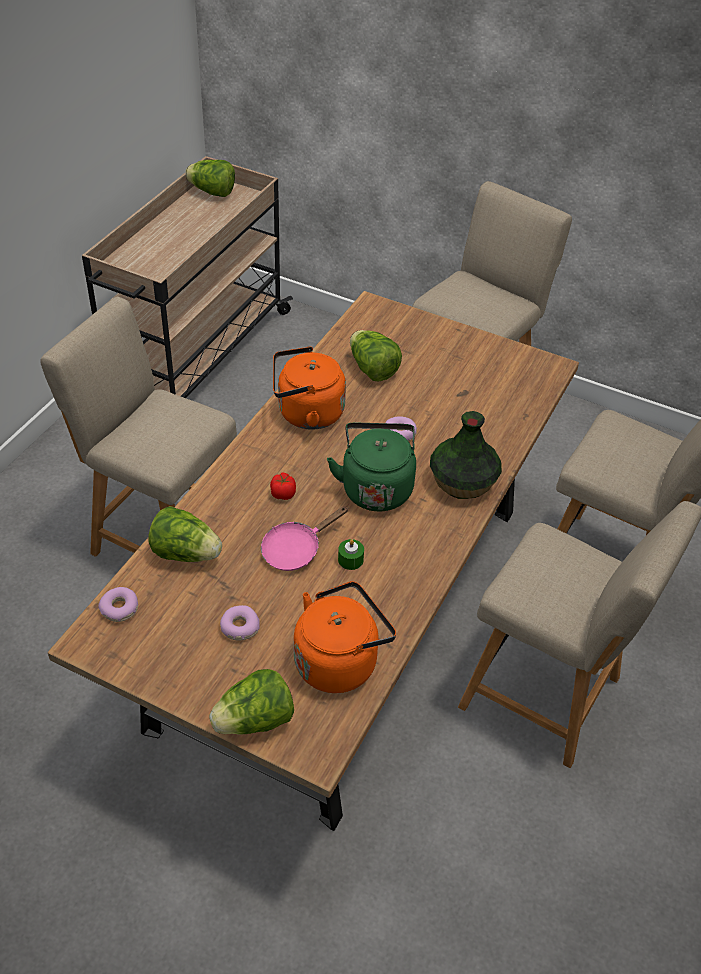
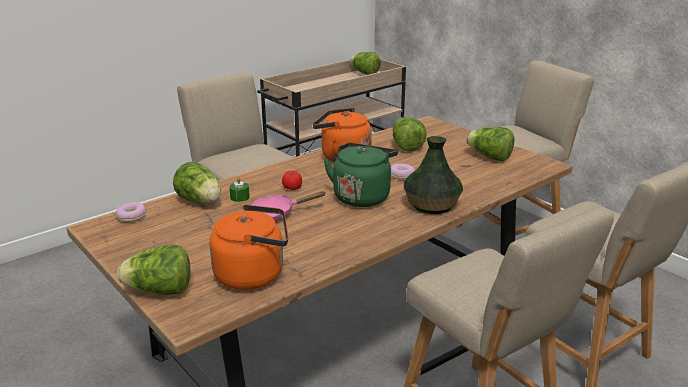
camera: 25 degrees right, 20 degrees down
donut [220,605,260,641] -> none
green candle [338,539,364,570] -> green candle moved to [229,177,250,202]
none -> lettuce [466,127,514,162]

